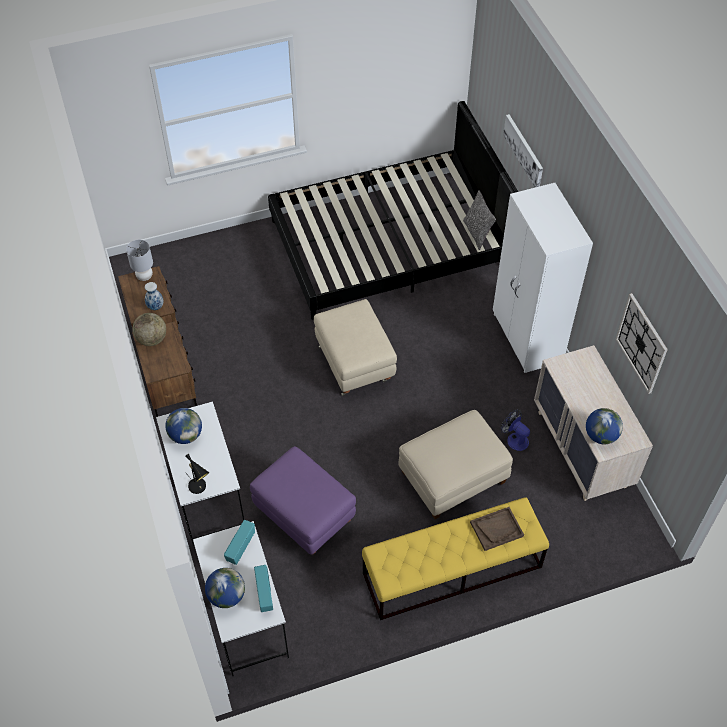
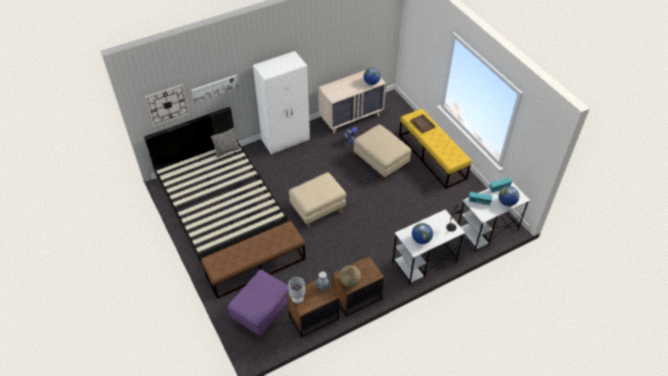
camera: 100 degrees left, 5 degrees down
purple ottoman [250,446,356,555] -> purple ottoman moved to [228,269,289,336]
wall clock [616,293,668,394] -> wall clock moved to [145,84,189,126]
none -> brown bench [201,221,305,299]

